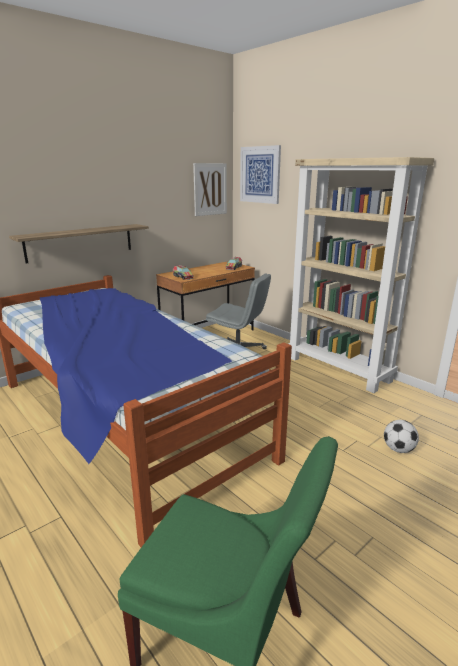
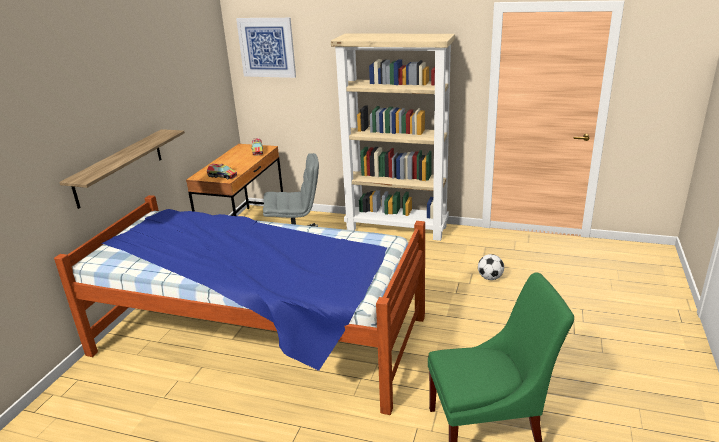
camera: 30 degrees left, 5 degrees up
picture [193,163,227,216] -> none

